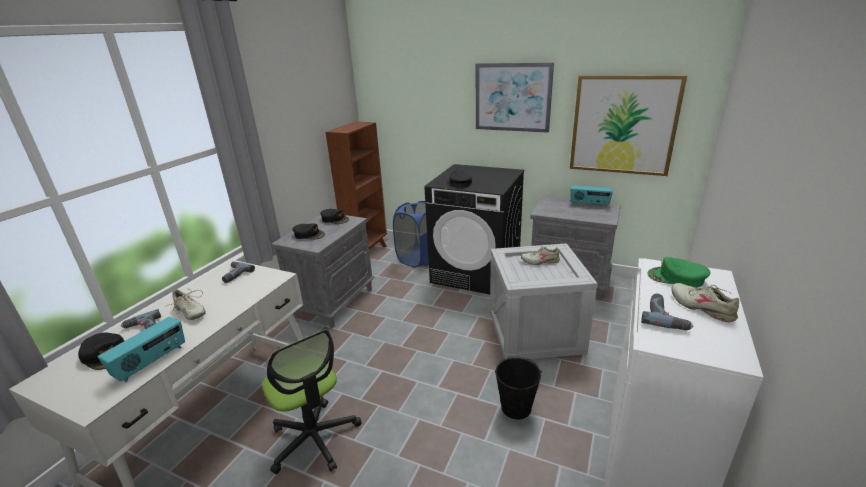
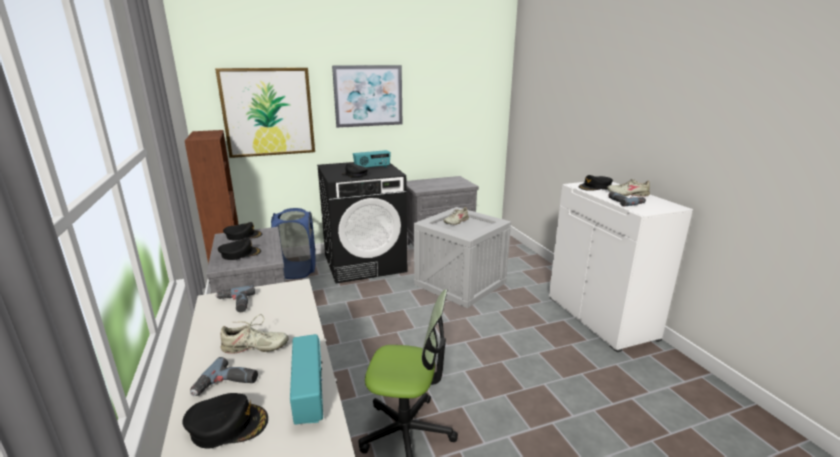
camera: 45 degrees left, 5 degrees down
black bucket [495,357,542,419] -> none
picture [570,75,687,176] -> picture moved to [215,68,315,158]
radio [570,185,613,207] -> radio moved to [353,150,391,168]
green cap [647,257,710,288] -> black cap [578,175,613,191]

